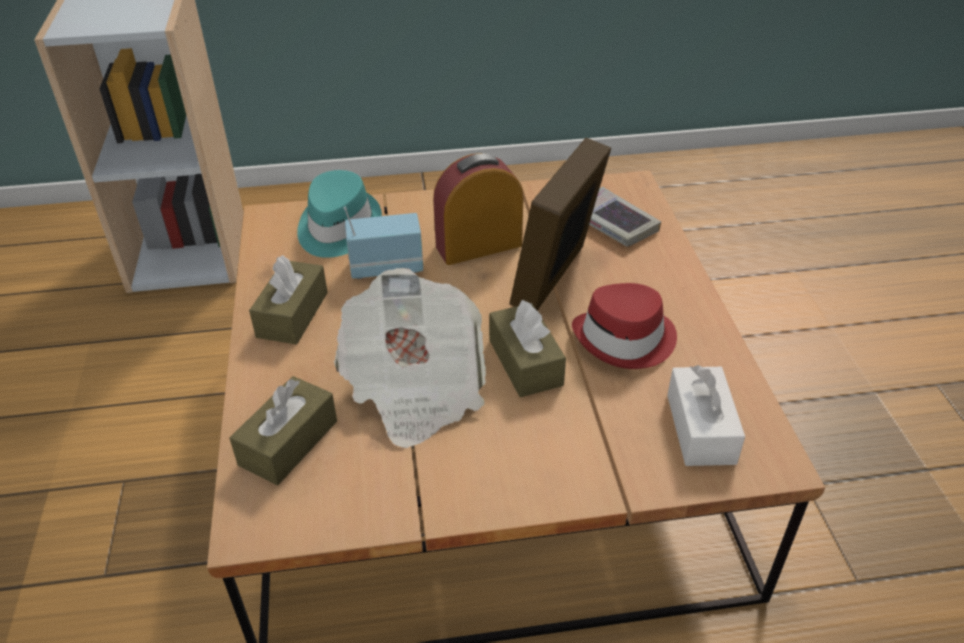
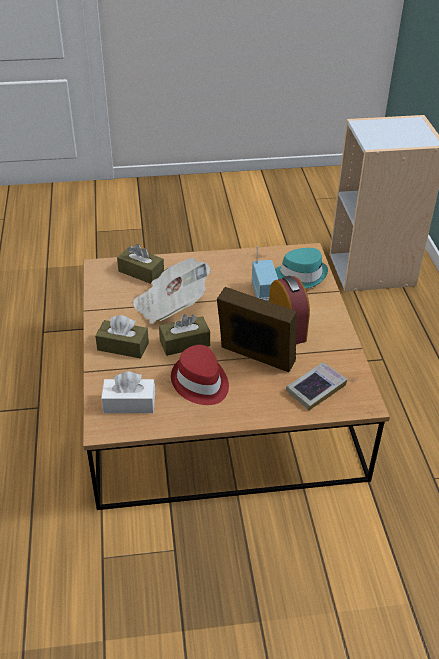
camera: 90 degrees right, 0 degrees up
brown tissue box [249,255,328,345] -> brown tissue box moved to [95,315,149,359]

